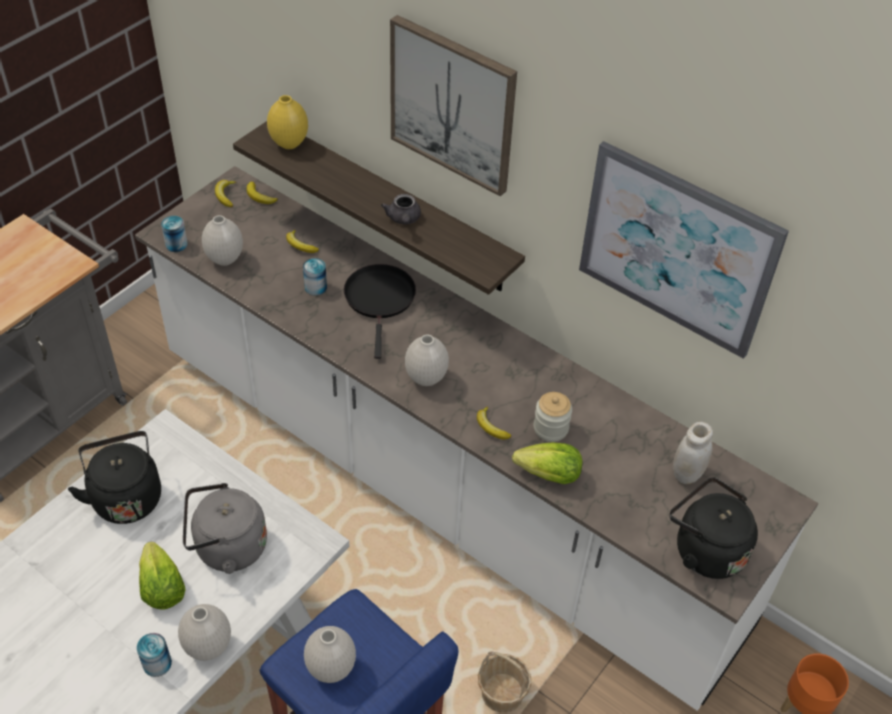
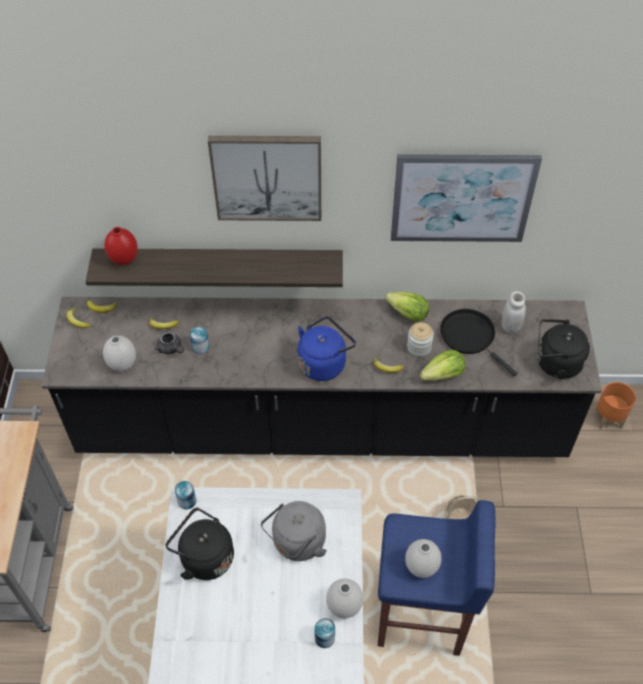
camera: 35 degrees left, 5 degrees up
white counter [135,166,818,711] -> black counter [42,297,602,457]
lettuce [139,542,186,610] -> lettuce moved to [385,292,429,322]
can [161,216,188,252] -> can moved to [175,481,196,509]
yellow vase [267,95,308,149] -> red vase [104,227,138,265]
black frying pan [344,264,416,359] -> black frying pan moved to [440,309,518,376]
grey teapot [381,194,421,224] -> grey teapot moved to [155,331,184,354]
white vase [405,334,449,386] -> blue kettle [297,316,356,381]

